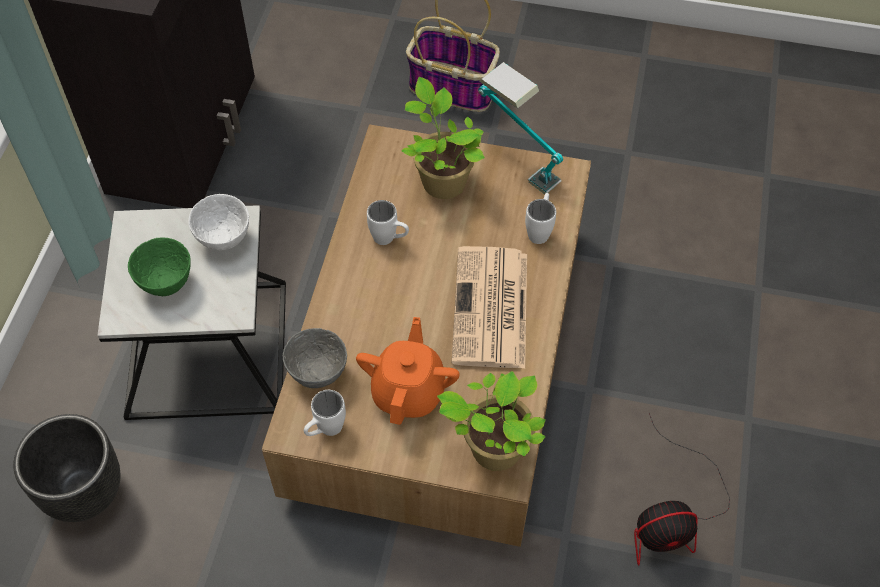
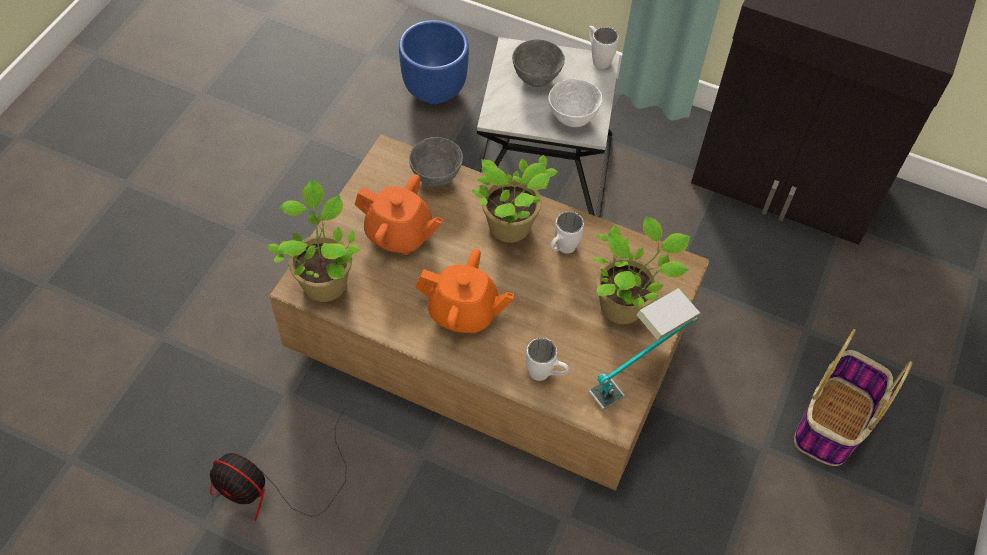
camera: 100 degrees right, 0 degrees up
black planter [13,414,121,522] -> blue planter [399,20,469,104]
green bowl [128,237,191,296] -> grey bowl [512,39,565,87]
white mug [304,390,346,436] -> white mug moved to [588,26,619,69]
newspaper [451,246,527,369] -> orange teapot [415,249,514,334]
fan [634,413,730,565] -> fan turned 60 degrees counterclockwise [210,408,347,521]
none -> potted plant [472,155,558,243]

